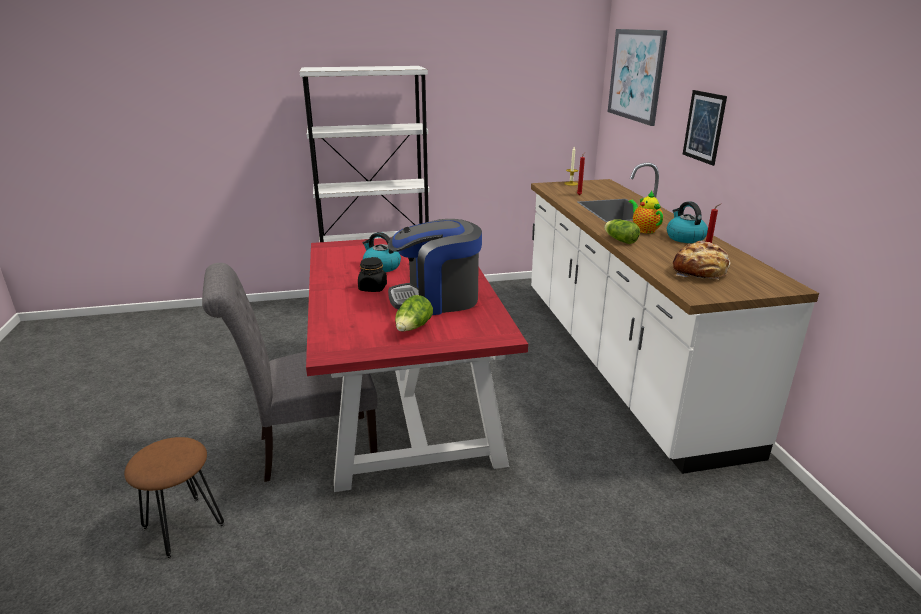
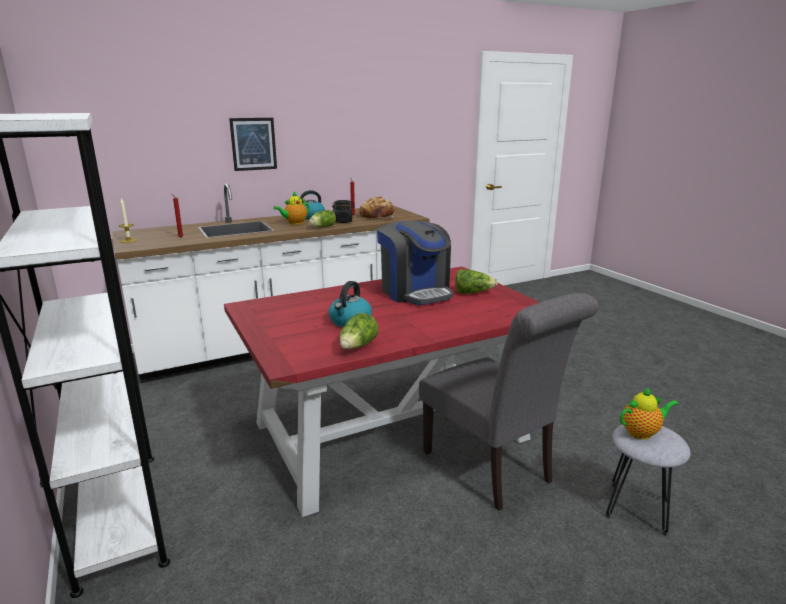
camera: 105 degrees left, 5 degrees down
brown stool [124,437,225,559] -> grey stool [606,425,691,536]
black jar [358,257,387,292] -> black jar moved to [332,200,355,223]
picture [608,29,667,126] -> none
none -> lettuce [339,313,379,349]
none -> teapot [620,387,679,440]

